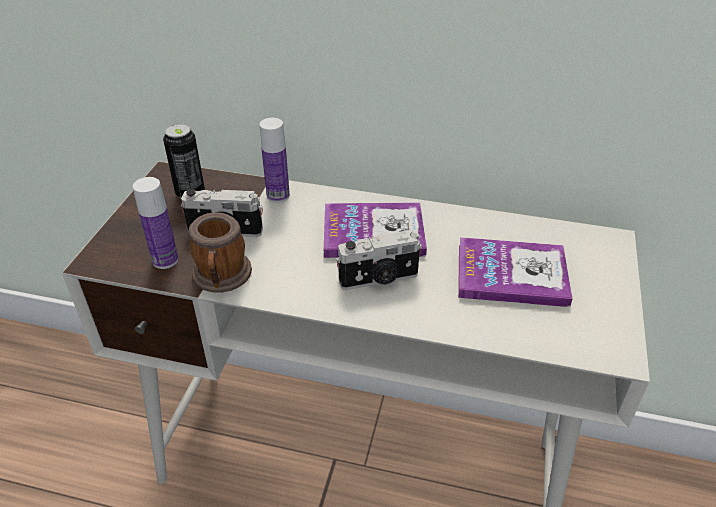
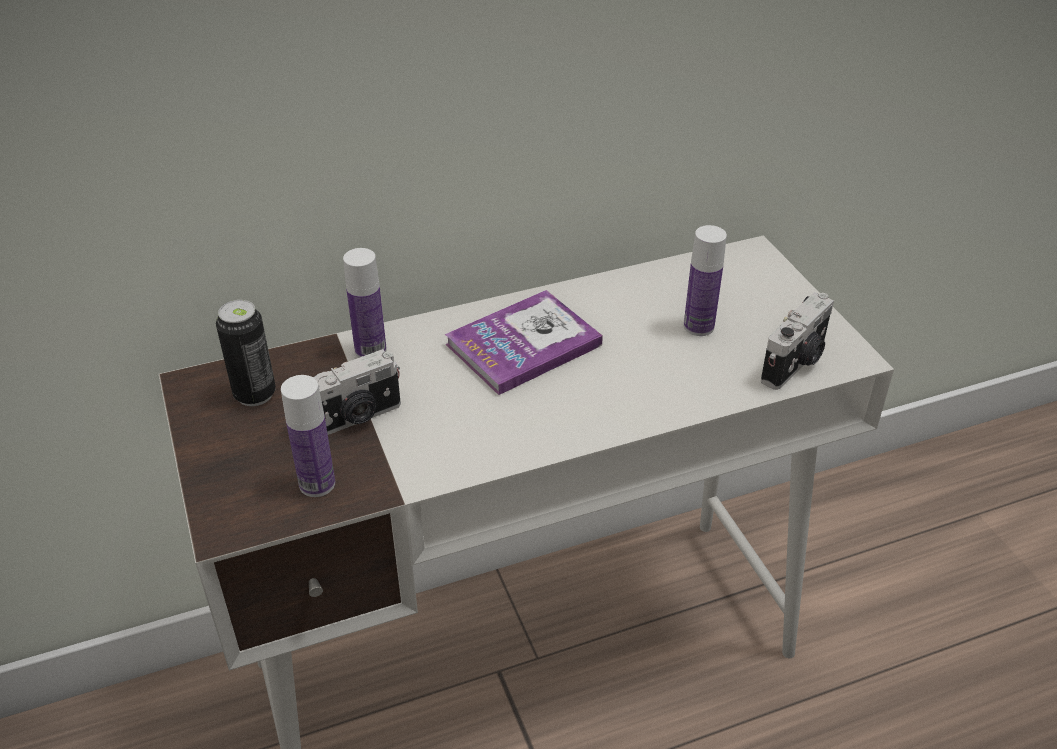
camera: 35 degrees left, 0 degrees up
mug [189,212,252,293] -> none
camera [335,230,422,290] -> camera moved to [761,292,834,390]
book [458,237,572,307] -> bottle [684,225,727,336]

